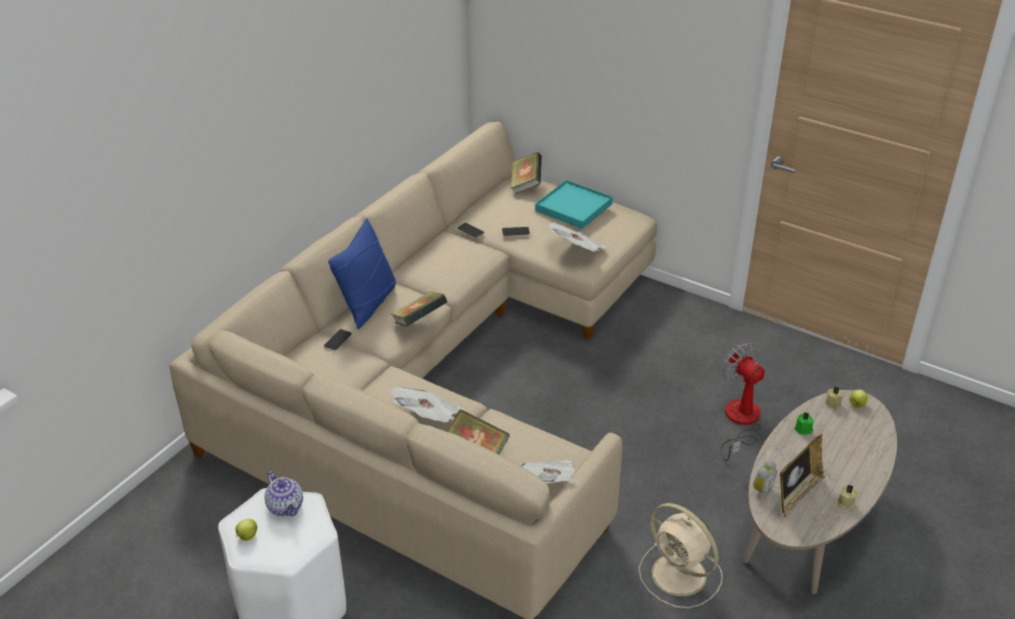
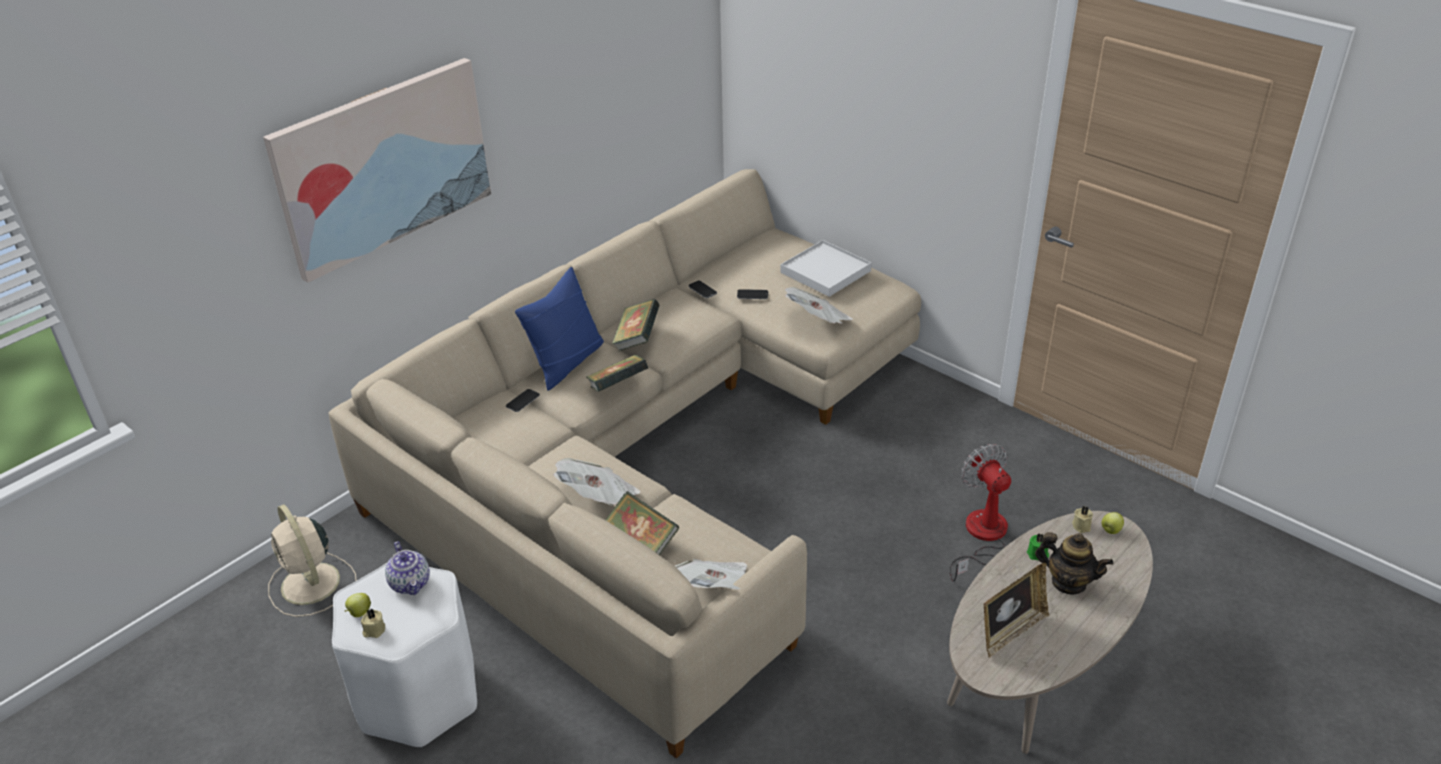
camera: 10 degrees right, 0 degrees up
book [511,152,542,194] -> book moved to [612,299,660,351]
turquoise tray [535,180,613,229] -> white tray [780,240,872,297]
beige fan [639,503,723,608] -> beige fan moved to [268,504,357,617]
alarm clock [753,460,777,498] -> none
beige candle [838,485,858,509] -> beige candle moved to [361,609,385,638]
none -> picture [263,58,491,283]
none -> teapot [1035,532,1113,594]

